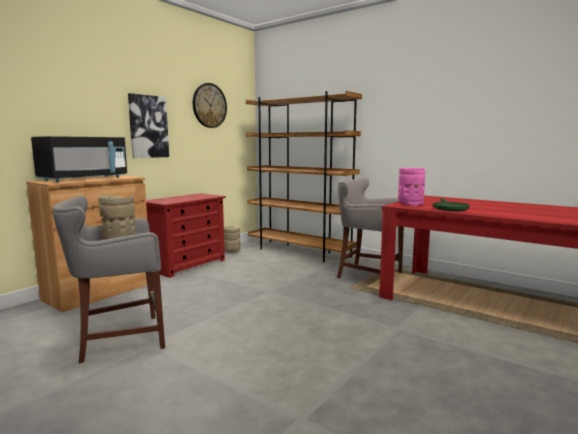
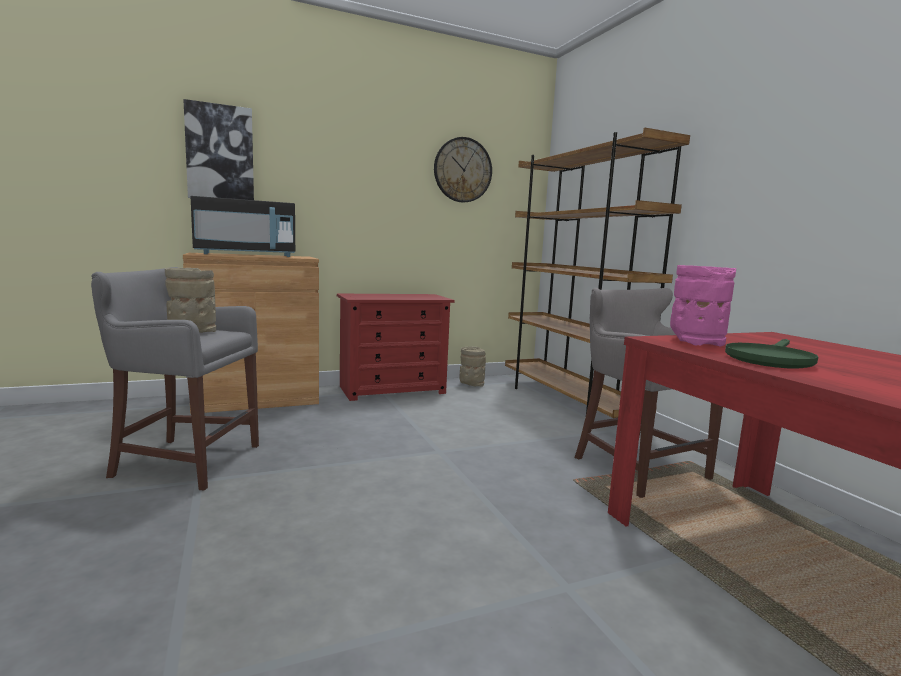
camera: 30 degrees right, 0 degrees up
picture [128,93,169,158] -> picture moved to [183,99,254,200]

